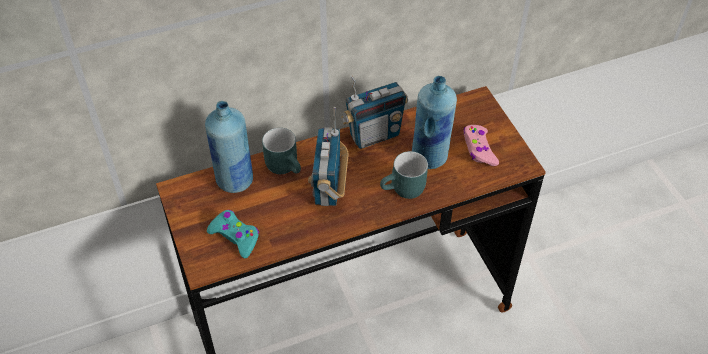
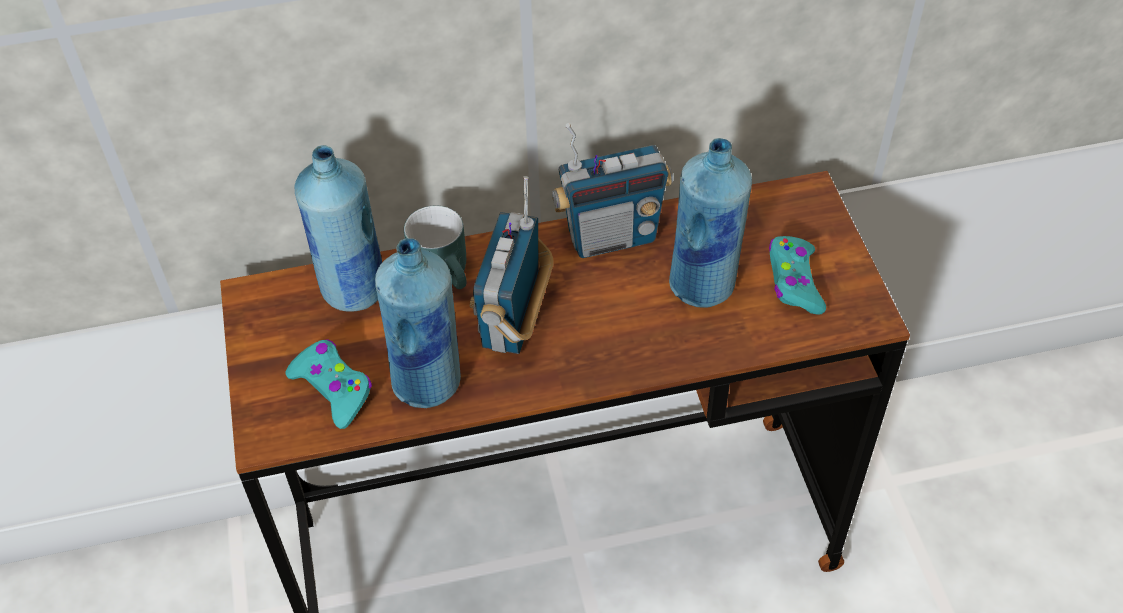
camera: 10 degrees right, 0 degrees up
turquoise mug [380,151,428,199] -> none
pink game controller [463,125,499,166] -> turquoise game controller [769,236,826,315]
none -> blue bottle [375,238,461,408]

